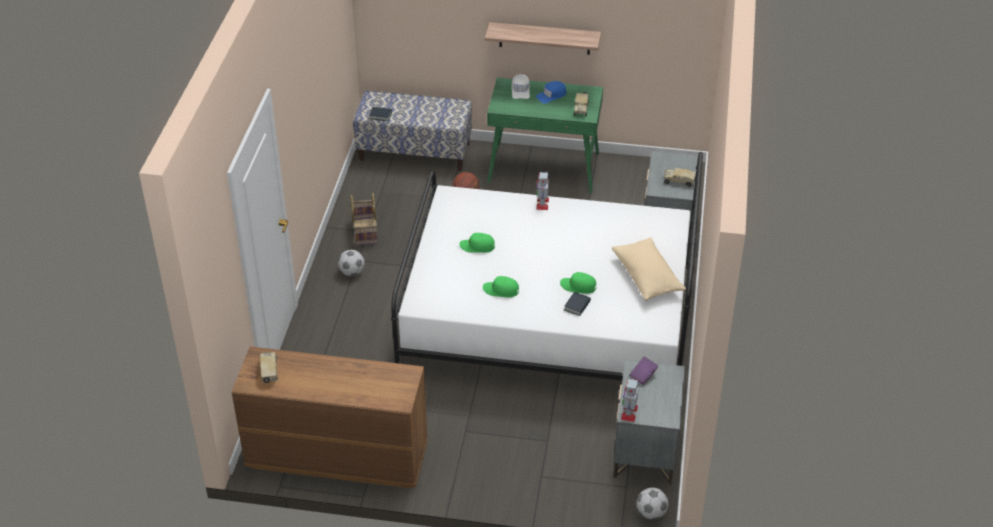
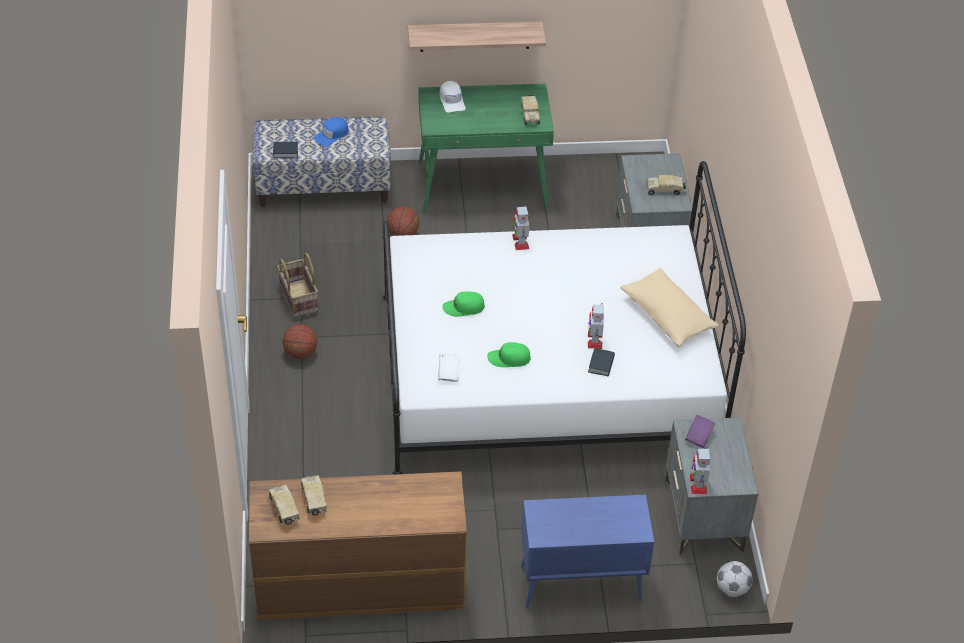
camera: 15 degrees left, 5 degrees up
football [338,250,365,276] -> basketball [282,324,317,359]
blue cap [536,81,567,104] -> blue cap moved to [314,117,349,147]
green cap [560,272,596,294] -> toy robot [588,303,604,349]
none -> toy truck [301,475,327,516]
none -> white book [438,353,460,382]
none -> blue cabinet [521,495,654,608]

